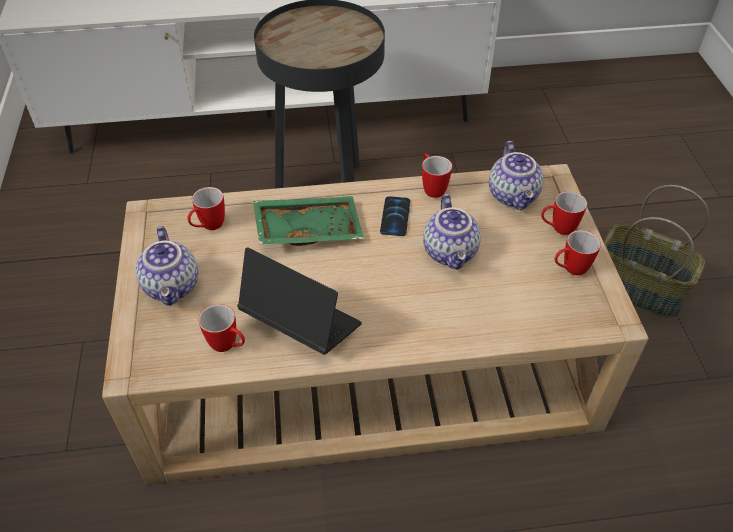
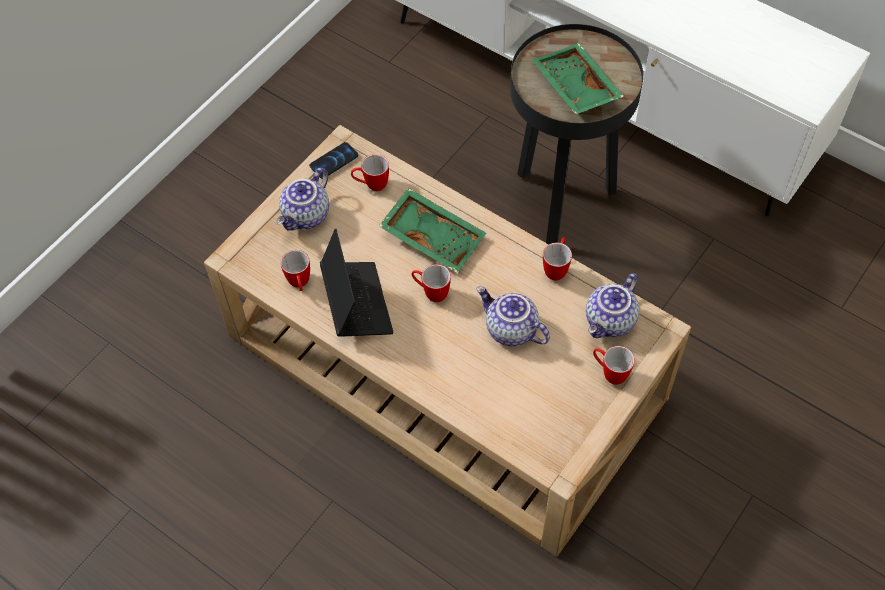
camera: 45 degrees right, 10 degrees up
phone [380,196,410,236] -> phone moved to [309,142,358,179]
teapot [423,194,481,270] -> teapot turned 90 degrees clockwise [477,286,550,346]
mug [555,230,601,275] -> mug moved to [412,264,451,302]
basket [603,185,709,318] -> none
none -> green tray [532,43,624,115]

